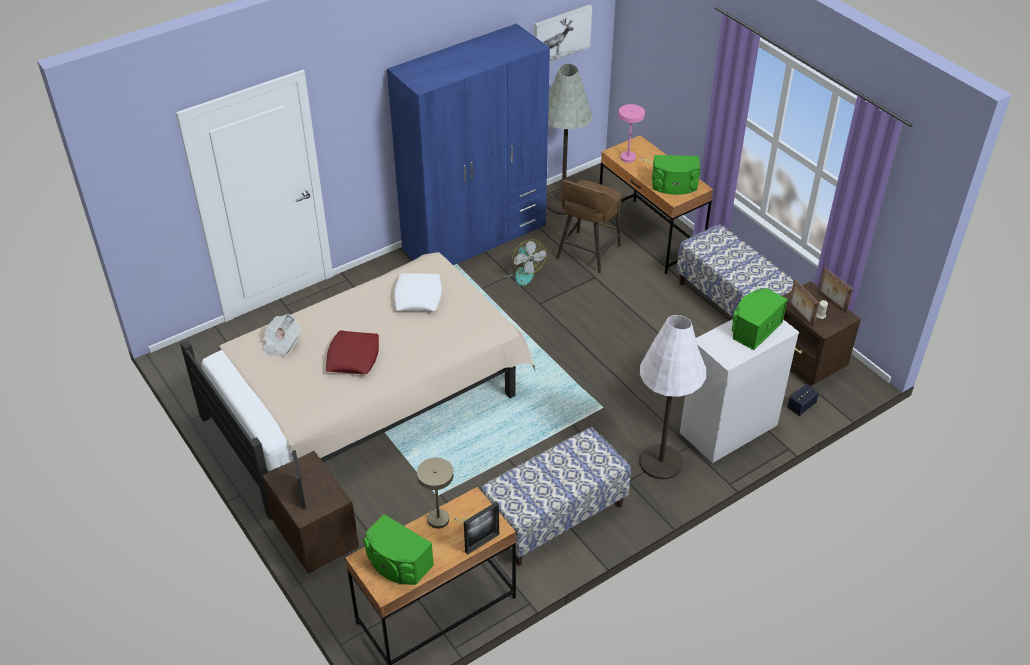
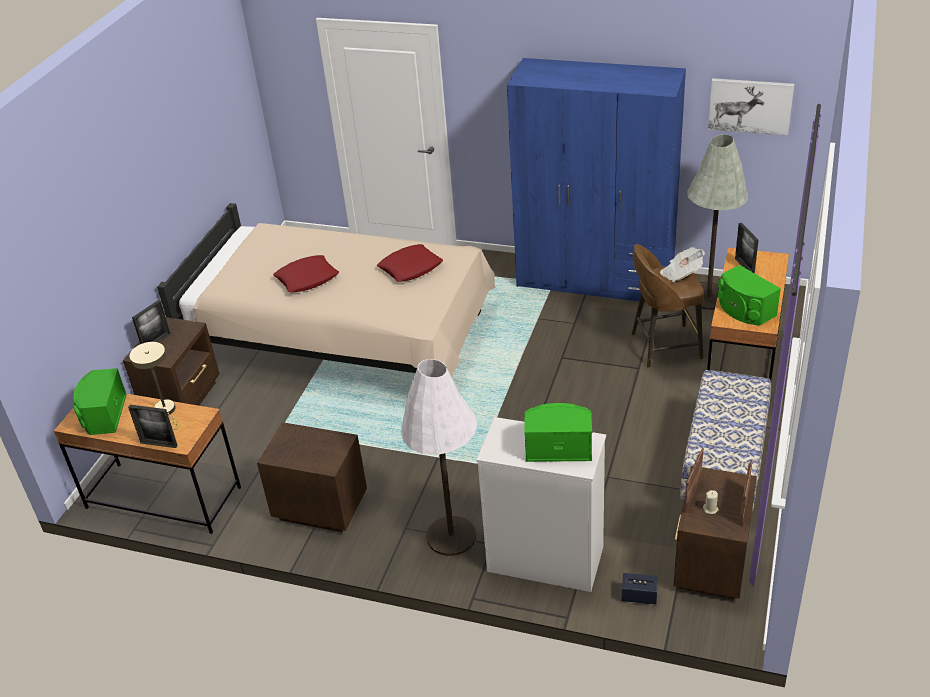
camera: 55 degrees right, 5 degrees down
newspaper [262,314,301,357] -> newspaper moved to [660,247,705,282]
white pillow [394,273,442,311] -> red pillow [377,244,443,282]
bench [481,427,631,566] -> brown nightstand [257,422,367,532]
fan [499,240,546,286] -> none
pink table lamp [619,104,654,165] -> picture frame [735,223,759,273]

